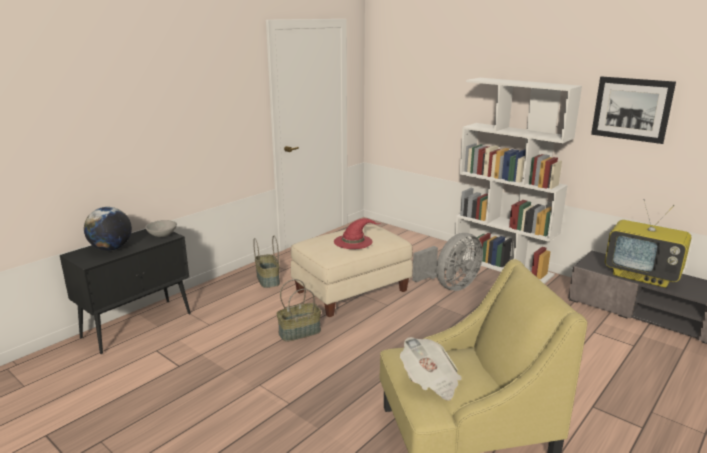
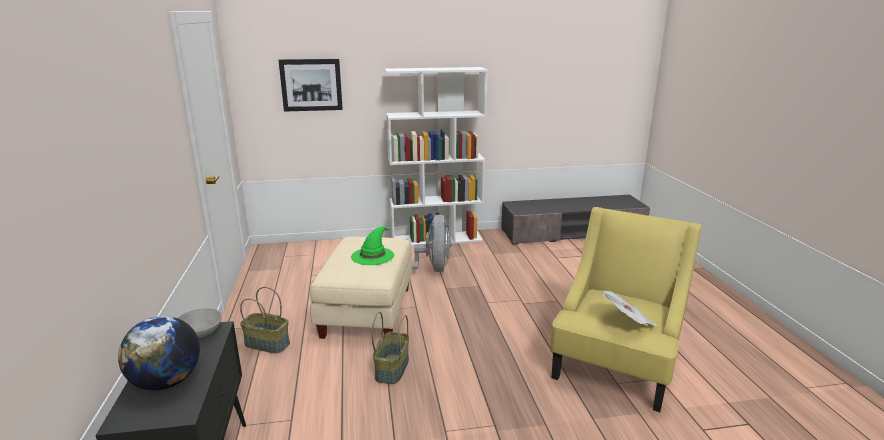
camera: 50 degrees left, 0 degrees up
red hat [334,218,381,249] -> green hat [351,227,394,265]
picture [591,76,676,144] -> picture moved to [279,59,343,112]
television [605,199,691,288] -> none

